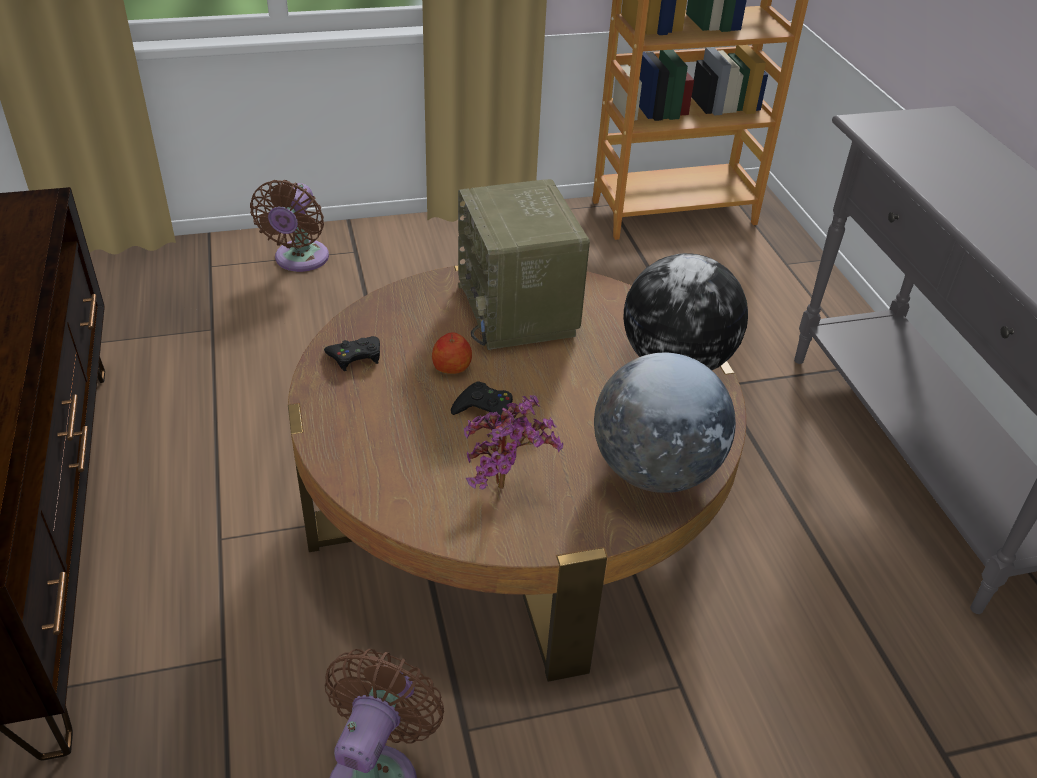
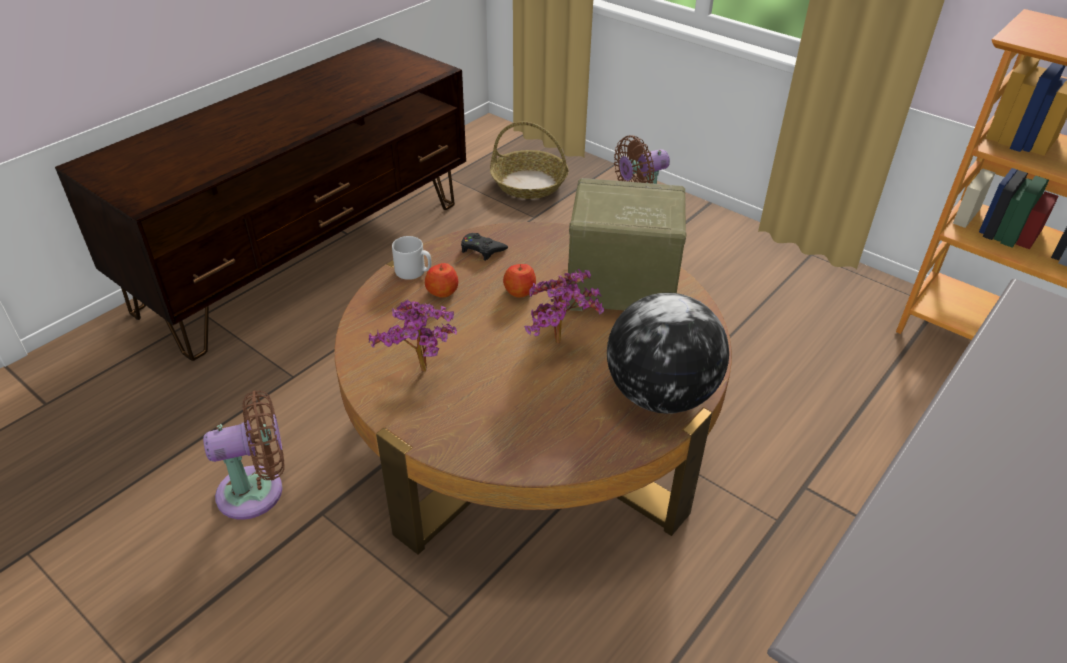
camera: 55 degrees right, 0 degrees up
black game controller [451,381,513,422] -> none
radio [458,179,590,350] -> radio turned 60 degrees clockwise [568,178,687,311]
globe [594,353,736,493] -> none
none -> grey mug [392,236,431,280]
none -> apple [425,263,458,298]
none -> basket [490,121,569,199]
none -> potted plant [524,269,604,344]

